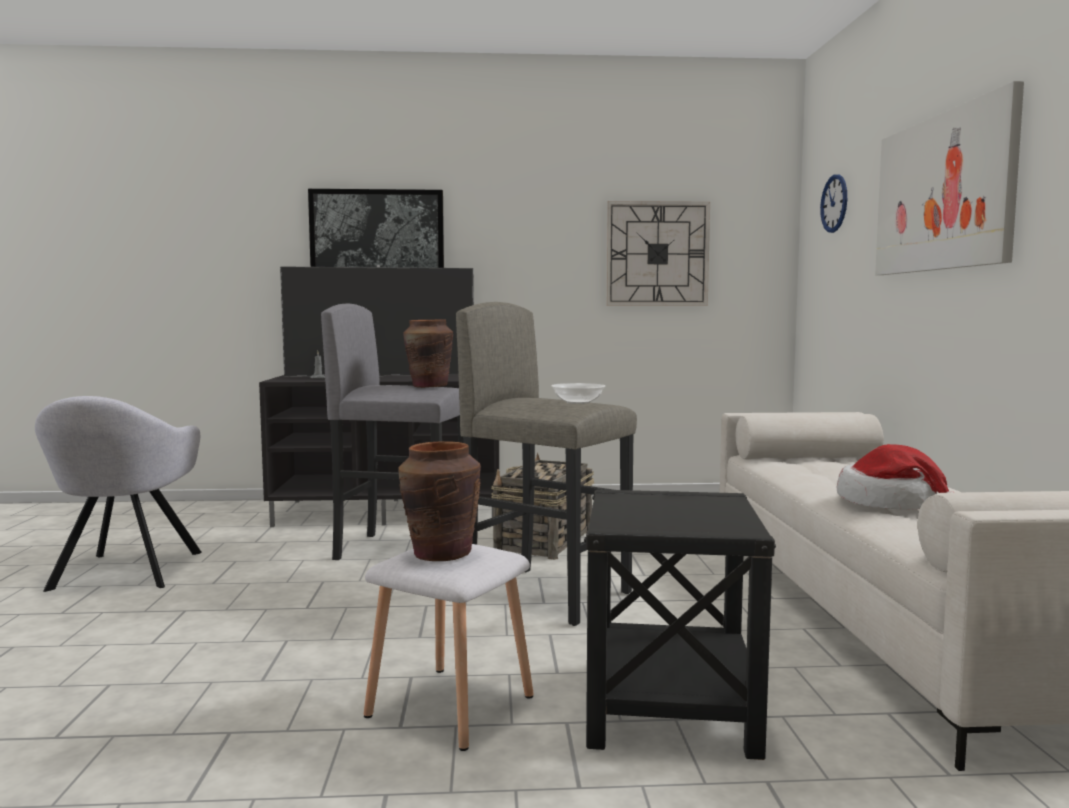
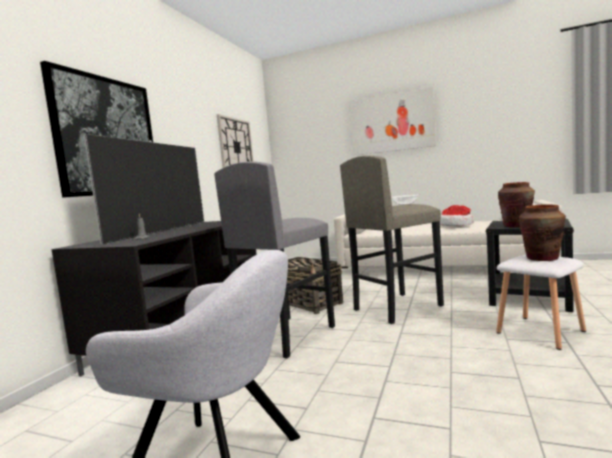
camera: 65 degrees left, 0 degrees up
brown vase [403,319,453,388] -> brown vase moved to [498,182,535,228]
wall clock [820,174,847,233] -> none

